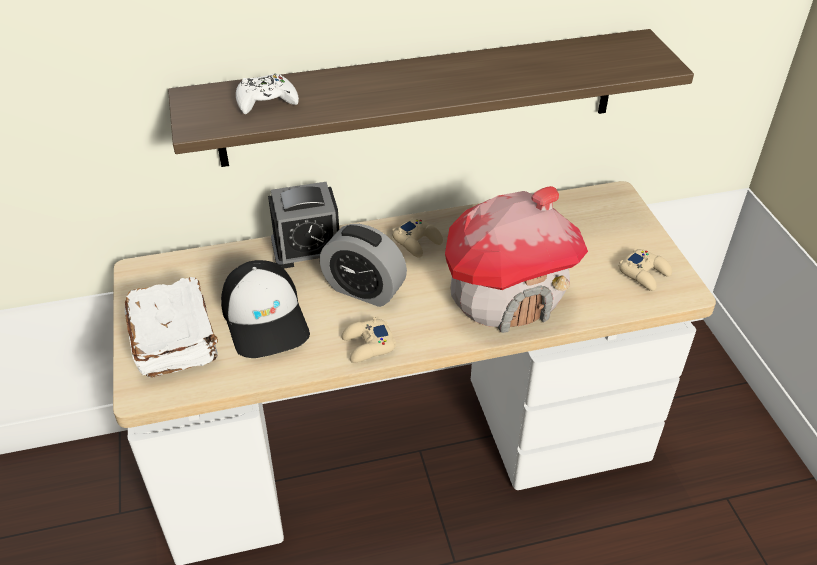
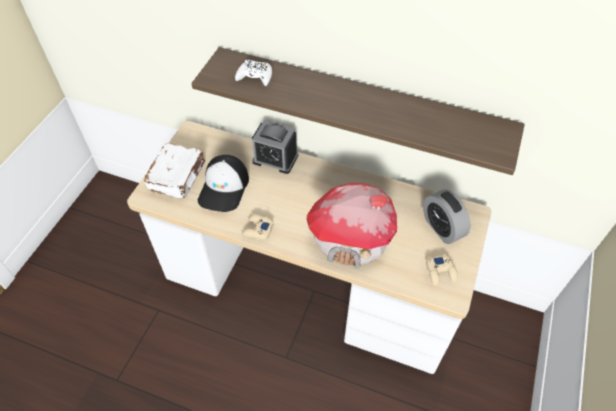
camera: 35 degrees right, 10 degrees up
alarm clock [320,224,407,307] -> alarm clock moved to [423,189,470,244]
beige game controller [392,218,443,258] -> none

